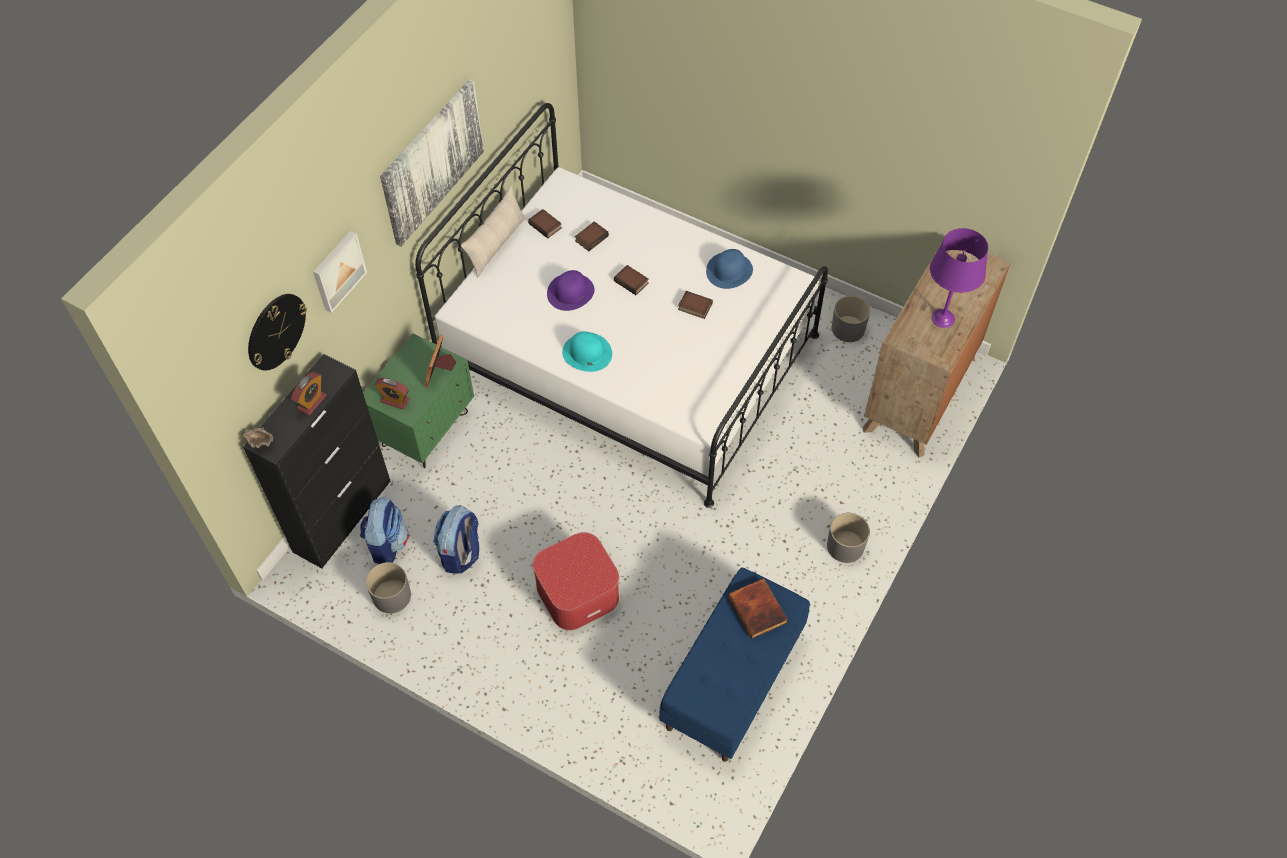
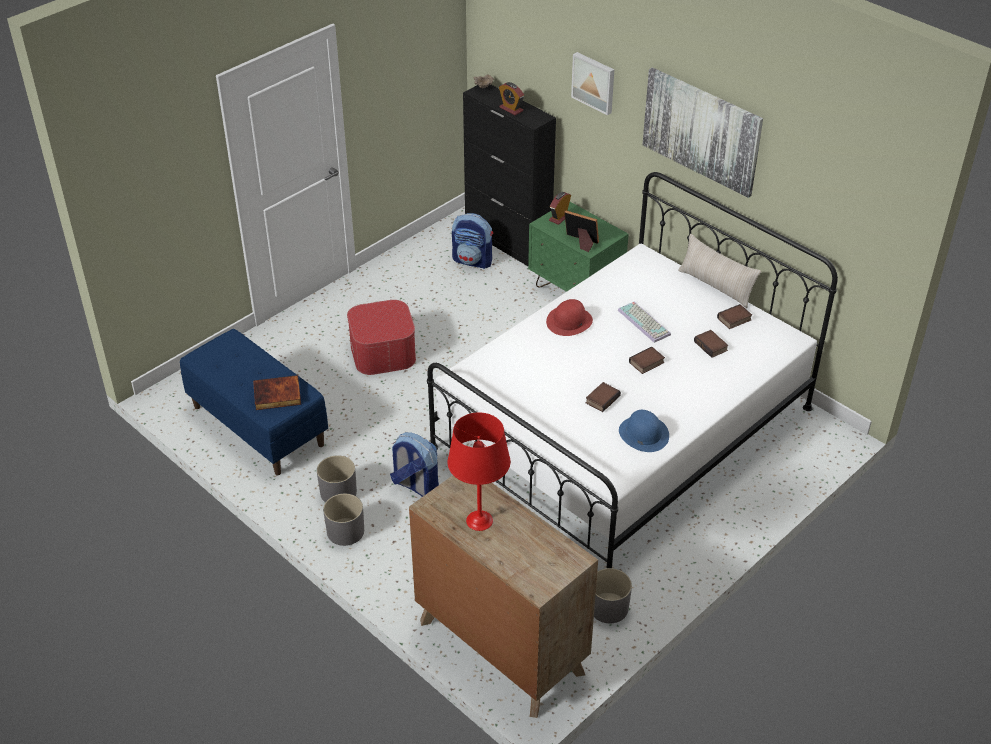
camera: 105 degrees right, 15 degrees down
wall clock [248,294,307,371] -> none
grey planter [366,562,411,613] -> grey planter moved to [317,455,357,503]
backpack [433,505,479,574] -> backpack moved to [390,432,439,497]
purple hat [547,270,595,311] -> keyboard [618,302,671,343]
turquoise hat [562,331,612,372] -> red hat [546,299,593,336]
purple table lamp [930,228,988,328] -> red table lamp [447,412,511,531]

